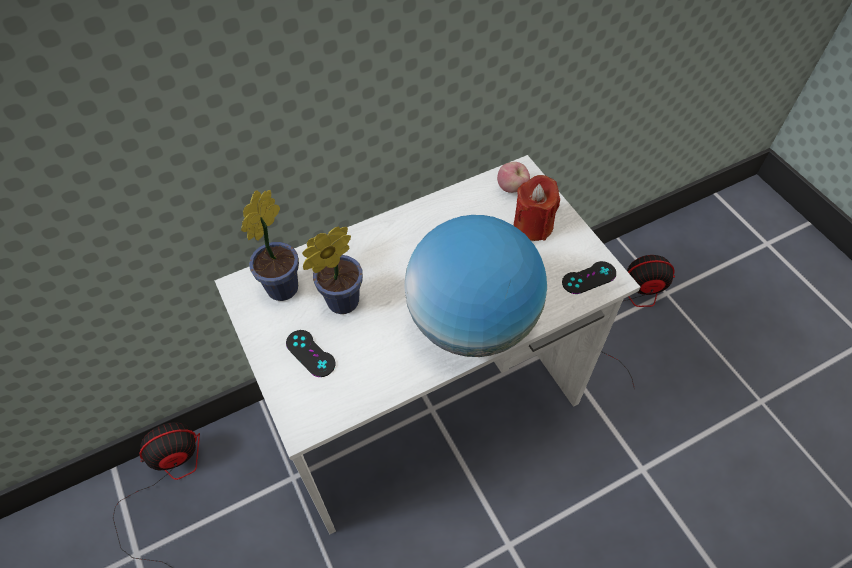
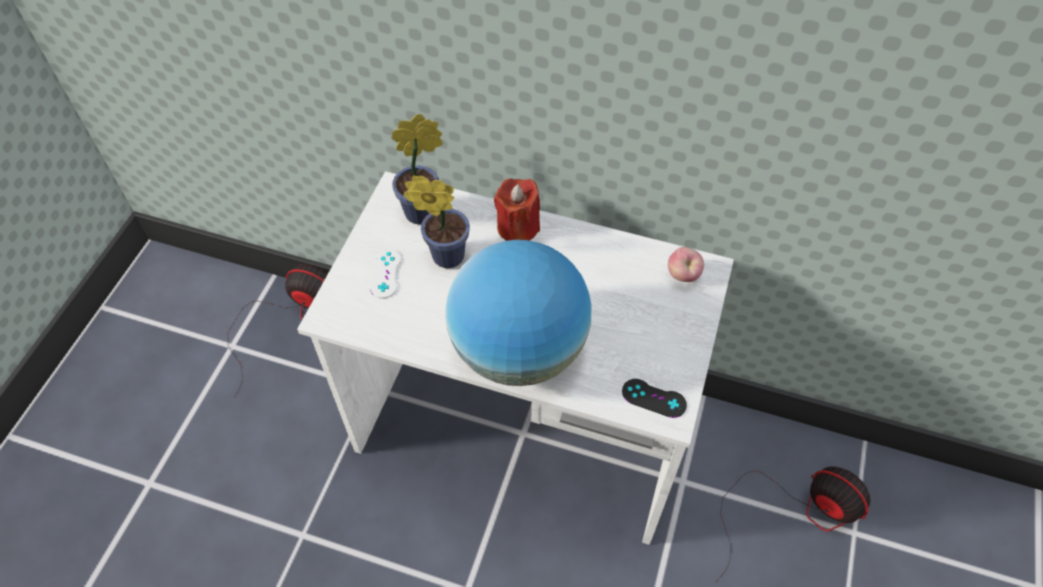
camera: 45 degrees right, 0 degrees up
black game controller [286,330,335,377] -> white game controller [370,249,401,299]
red candle [514,175,560,241] -> red candle moved to [494,179,540,241]

